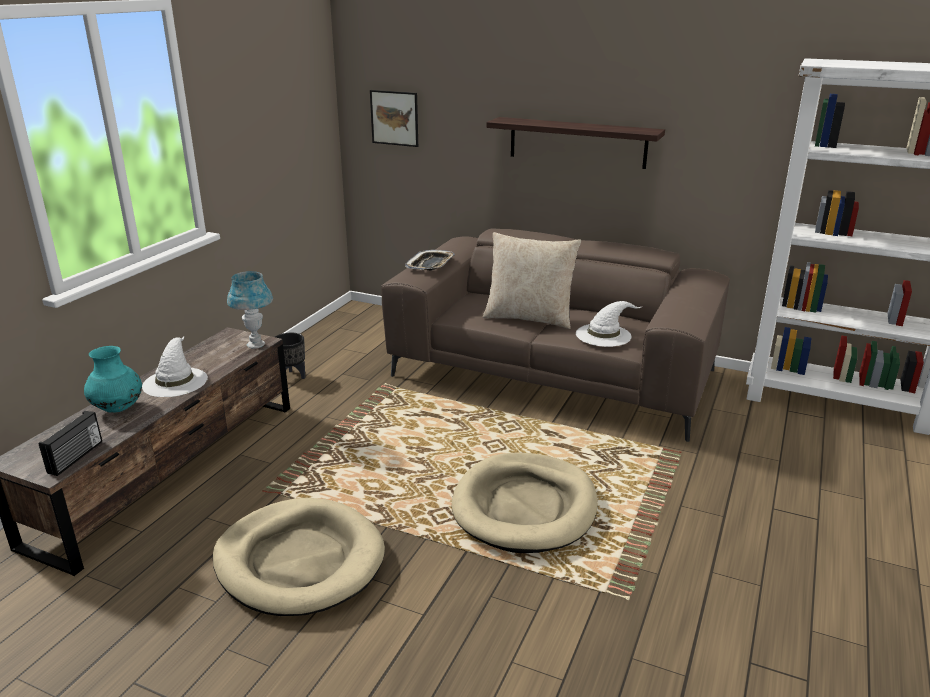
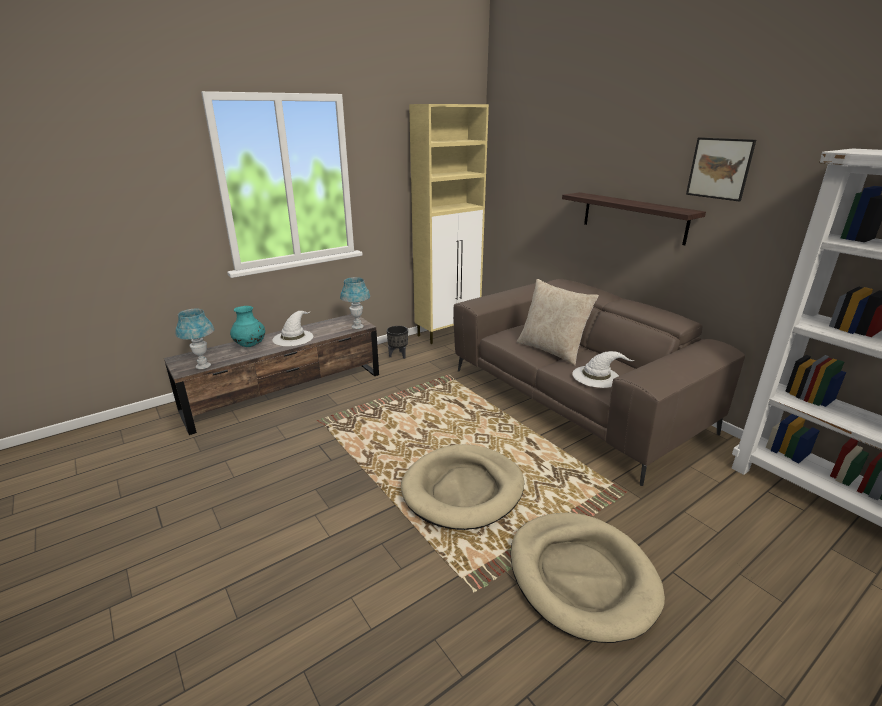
camera: 30 degrees right, 0 degrees up
radio [39,411,102,476] -> blue table lamp [175,309,214,369]
beige dog bed [213,498,385,616] -> beige dog bed moved to [510,513,665,643]
picture [370,90,418,147] -> picture moved to [686,137,756,202]
tray [405,250,455,271] -> none
none -> beige cabinet [409,104,489,344]

